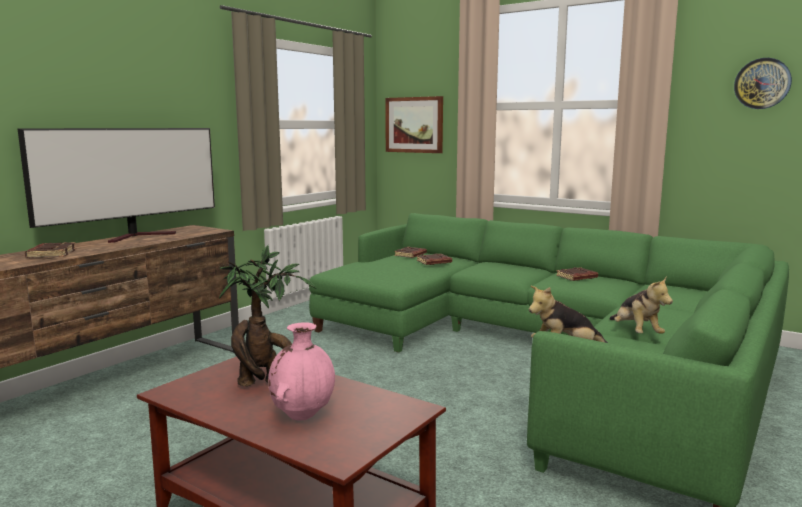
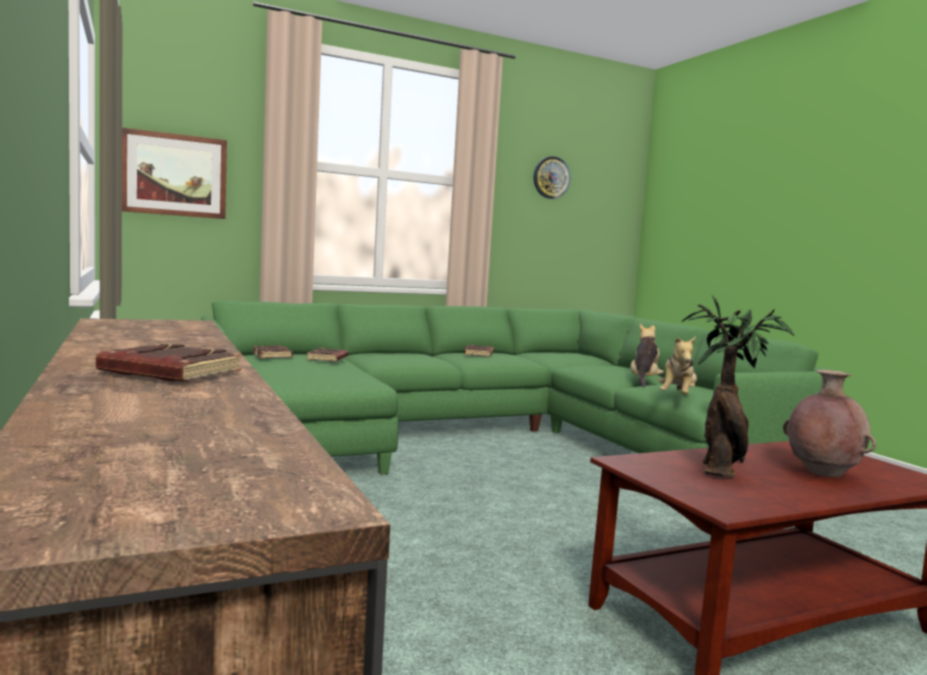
camera: 60 degrees left, 5 degrees down
television [17,128,215,243] -> none
pink vase [268,322,335,421] -> brown vase [783,370,876,477]
plush toy [609,277,673,334] -> plush toy turned 90 degrees counterclockwise [631,324,664,387]

